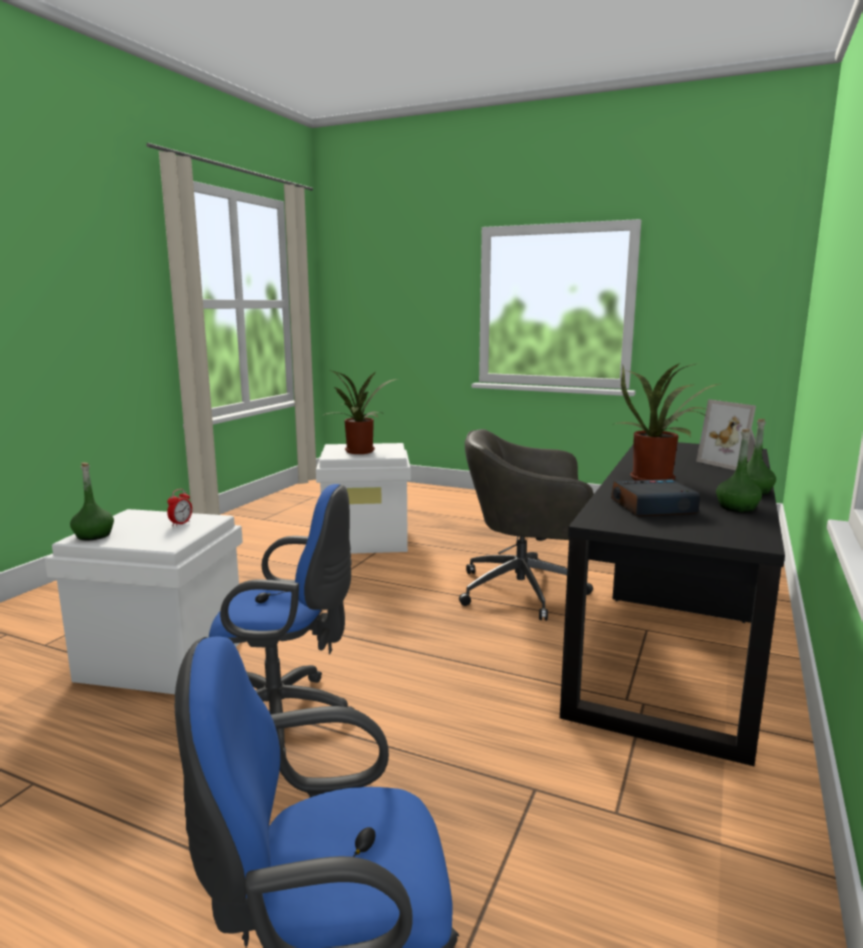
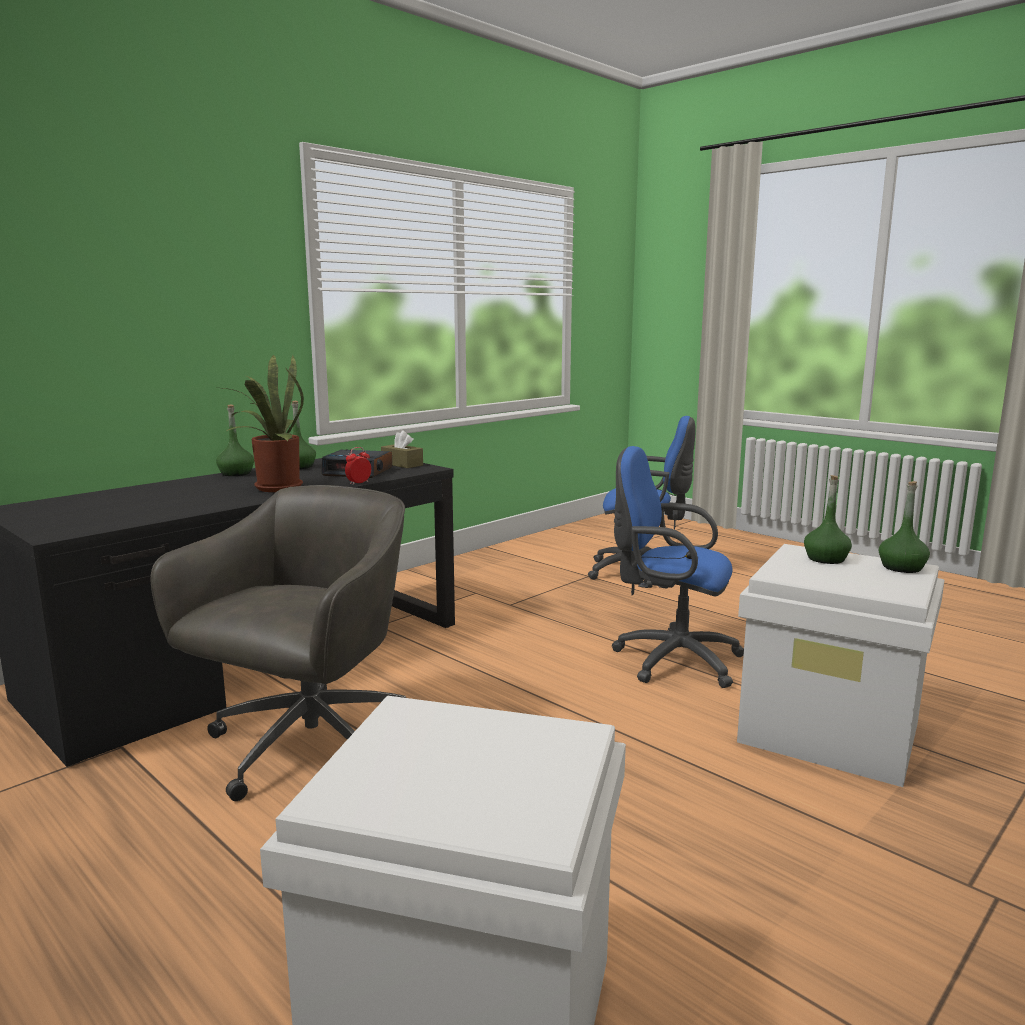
camera: 160 degrees left, 0 degrees up
alarm clock [167,489,192,527] -> alarm clock moved to [345,447,371,485]
potted plant [324,370,397,454] -> none
grey office chair [459,429,594,621] -> grey office chair turned 90 degrees counterclockwise [151,485,406,801]
picture frame [696,399,756,470] -> none
none -> brown tissue box [381,430,423,468]
none -> green bottle [804,475,852,564]

